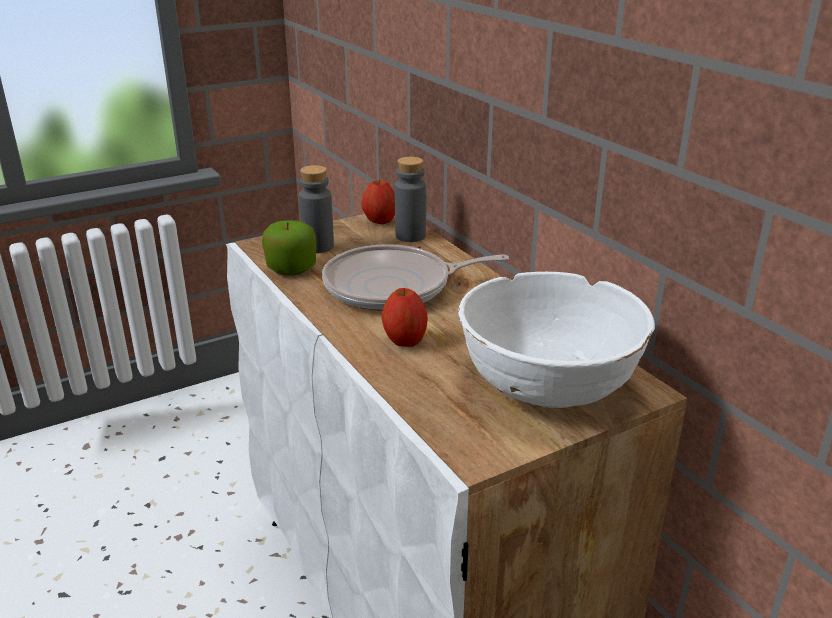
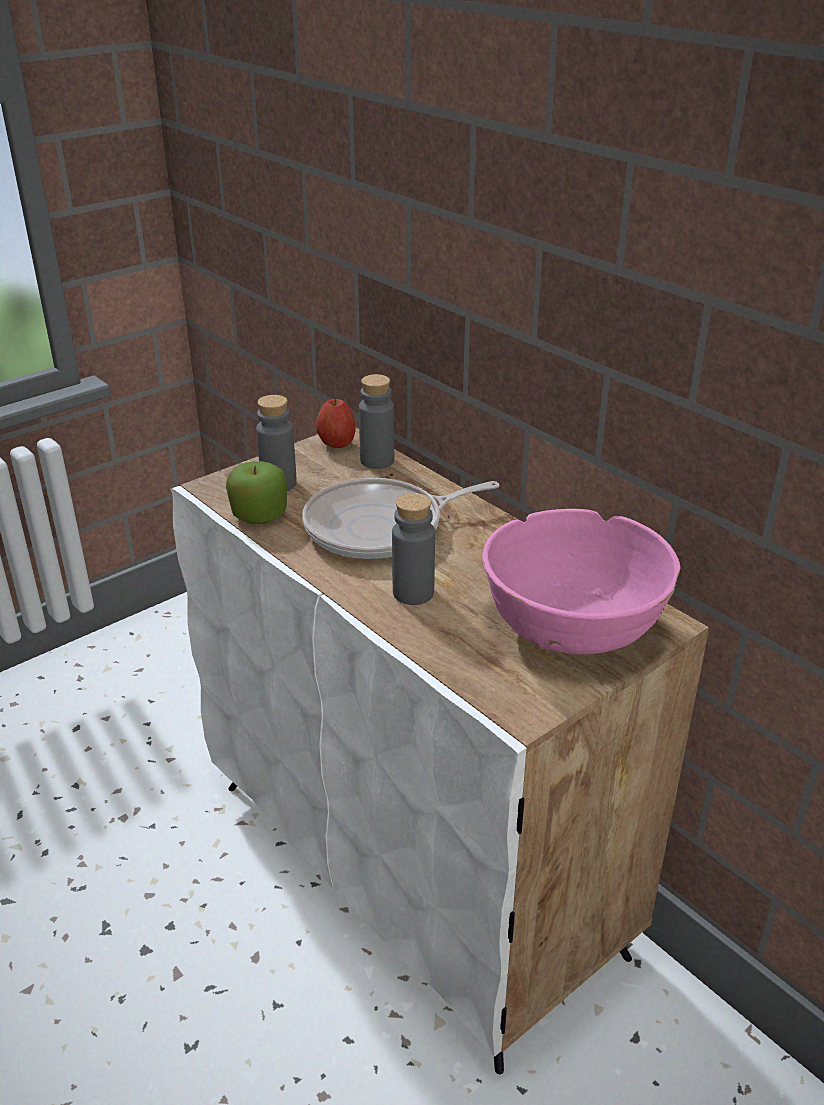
camera: 10 degrees left, 5 degrees up
apple [381,288,428,347] -> grey bottle [392,493,435,605]
white bowl [458,272,655,408] -> pink bowl [482,509,681,654]

